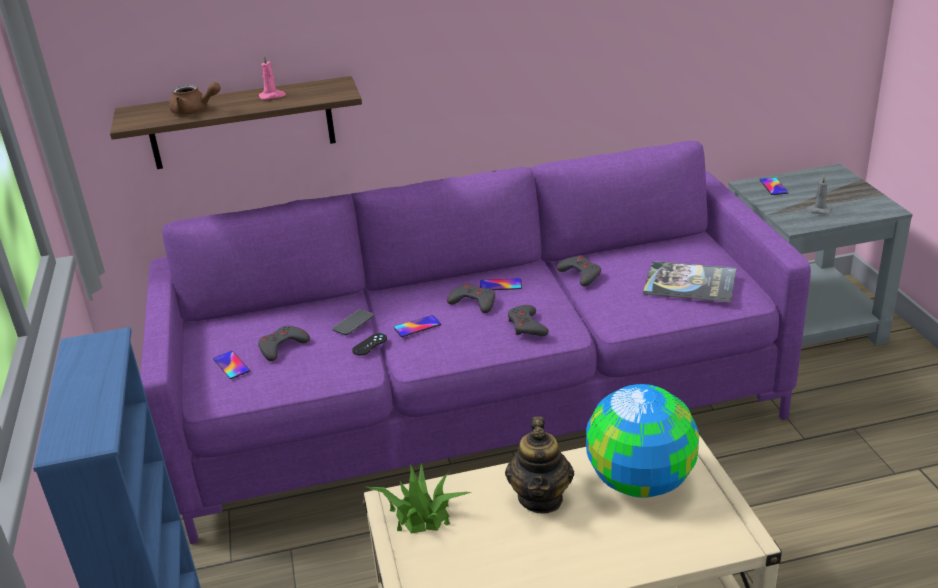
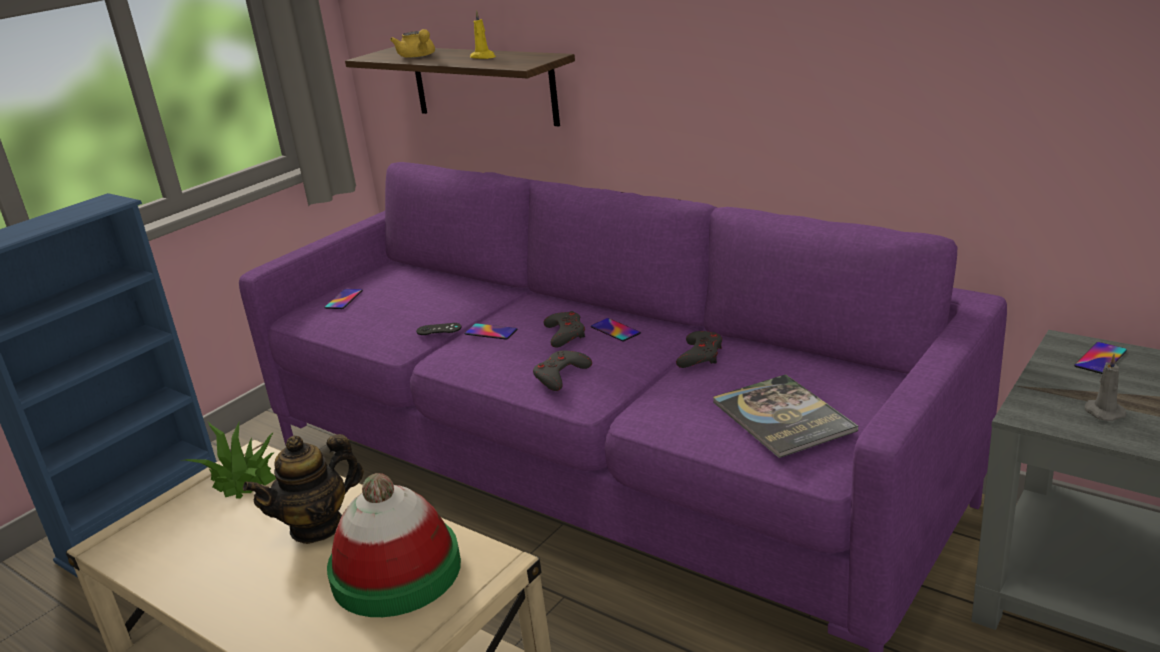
camera: 50 degrees right, 5 degrees down
brown teapot [169,82,221,114] -> yellow teapot [390,29,435,58]
grey game controller [258,326,310,361] -> none
pink candle [259,54,286,99] -> yellow candle [470,10,496,59]
phone [332,309,374,335] -> none
globe [586,384,699,498] -> hat [327,473,461,617]

